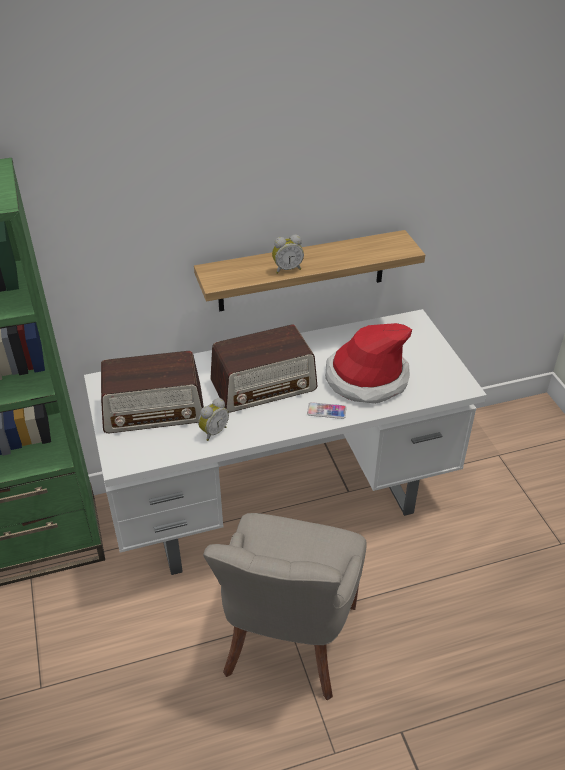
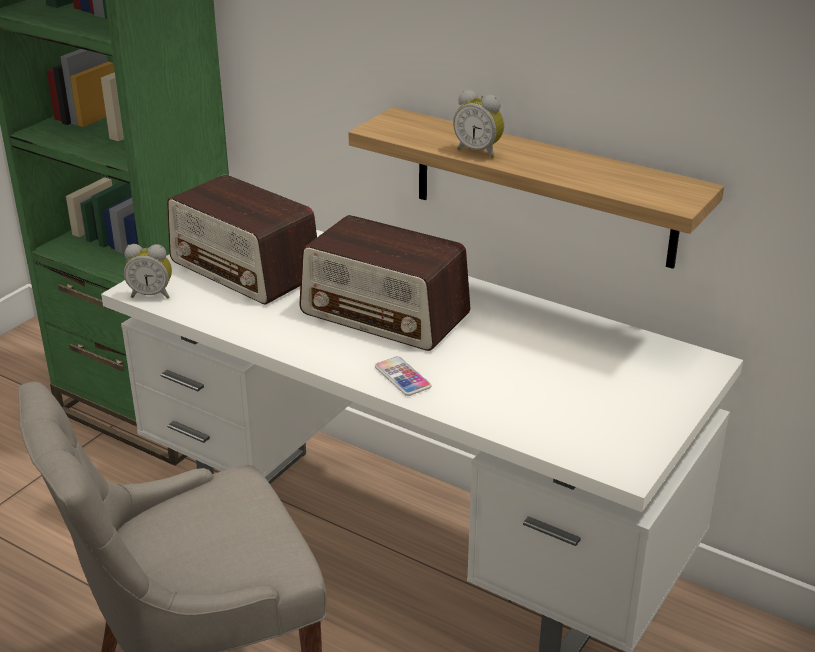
camera: 50 degrees right, 10 degrees down
alarm clock [198,398,229,441] -> alarm clock moved to [124,244,172,299]
hat [326,323,412,404] -> none

